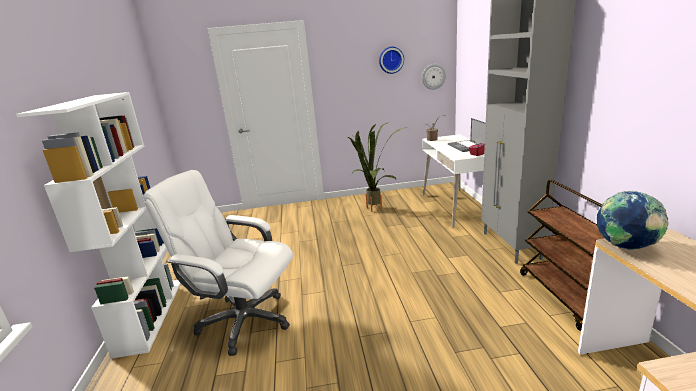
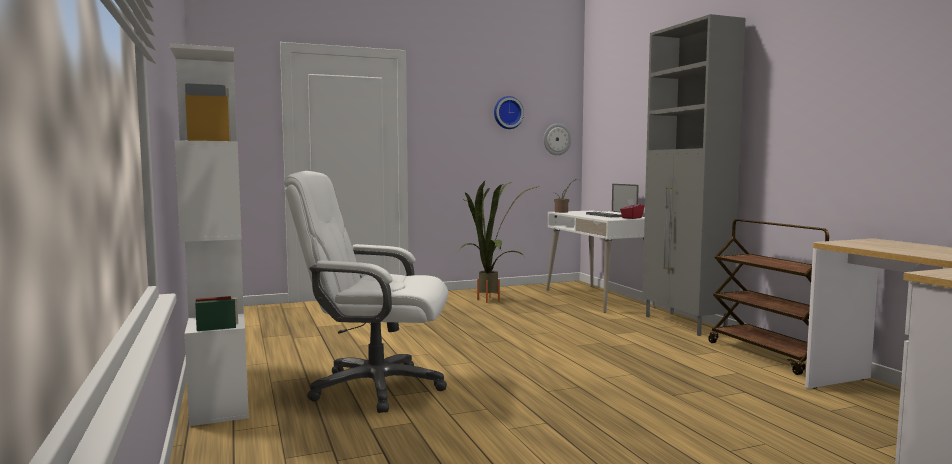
camera: 15 degrees left, 15 degrees down
globe [597,191,669,250] -> none

